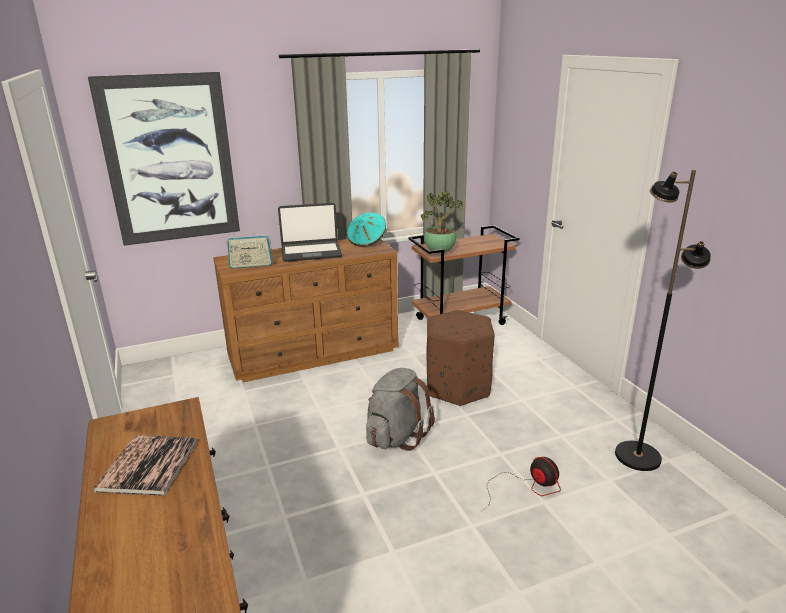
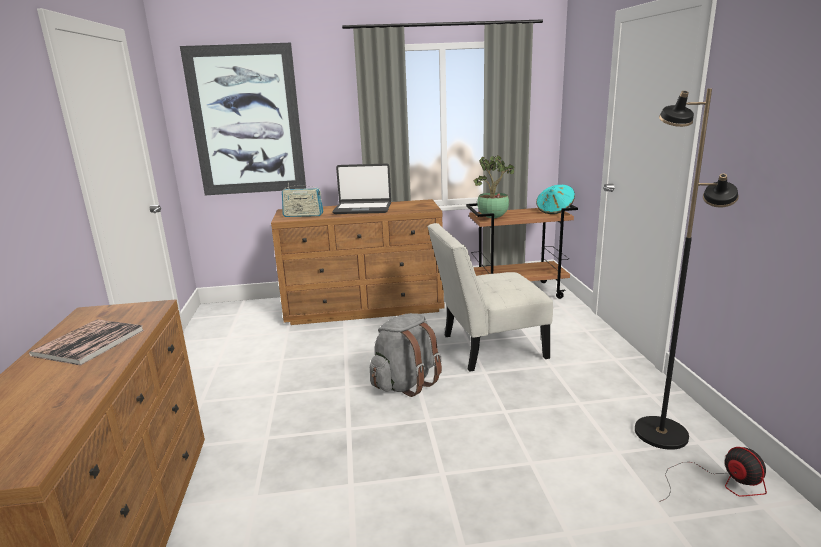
camera: 15 degrees right, 5 degrees down
turquoise hat [347,213,386,247] -> turquoise hat moved to [536,185,575,214]
brown ottoman [427,310,495,406] -> white chair [428,223,553,372]
fan [482,457,561,511] -> fan moved to [659,447,767,502]

